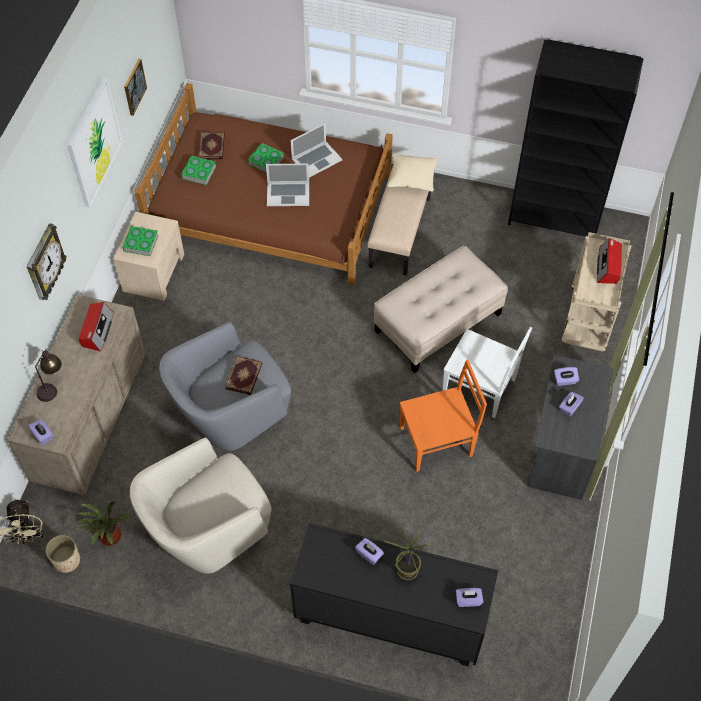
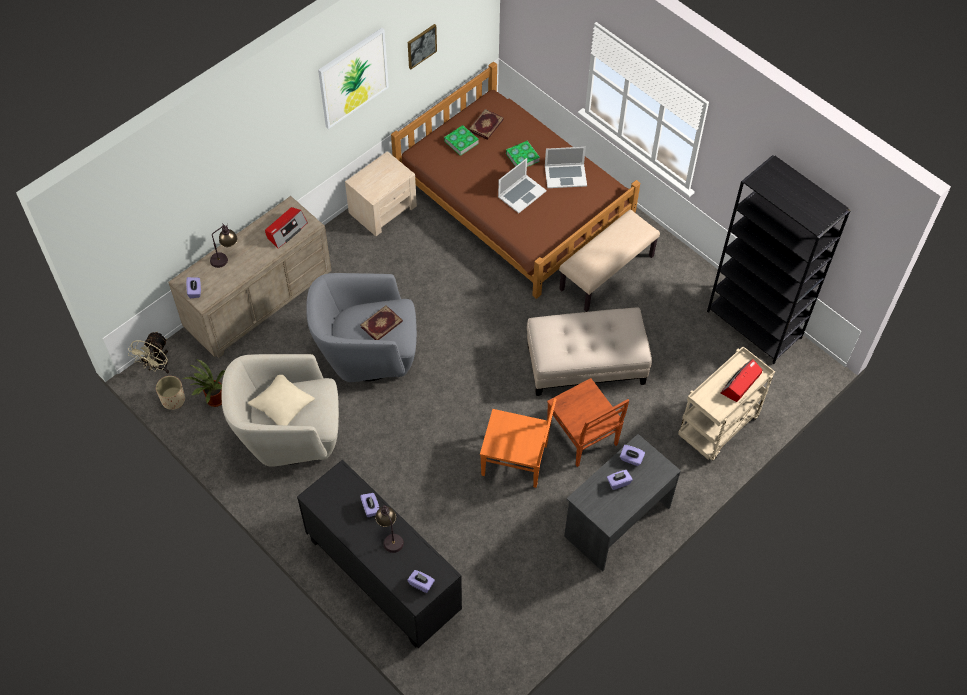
camera: 30 degrees right, 0 degrees up
wall clock [27,223,67,300] -> none
book [122,226,158,256] -> none
laptop [266,163,309,206] -> laptop turned 75 degrees counterclockwise [498,158,547,213]
potted plant [384,524,434,580] -> table lamp [375,505,404,553]
beige pillow [387,154,438,192] -> beige pillow moved to [248,375,315,425]
white chair [443,327,532,418] -> brown chair [547,378,629,467]

